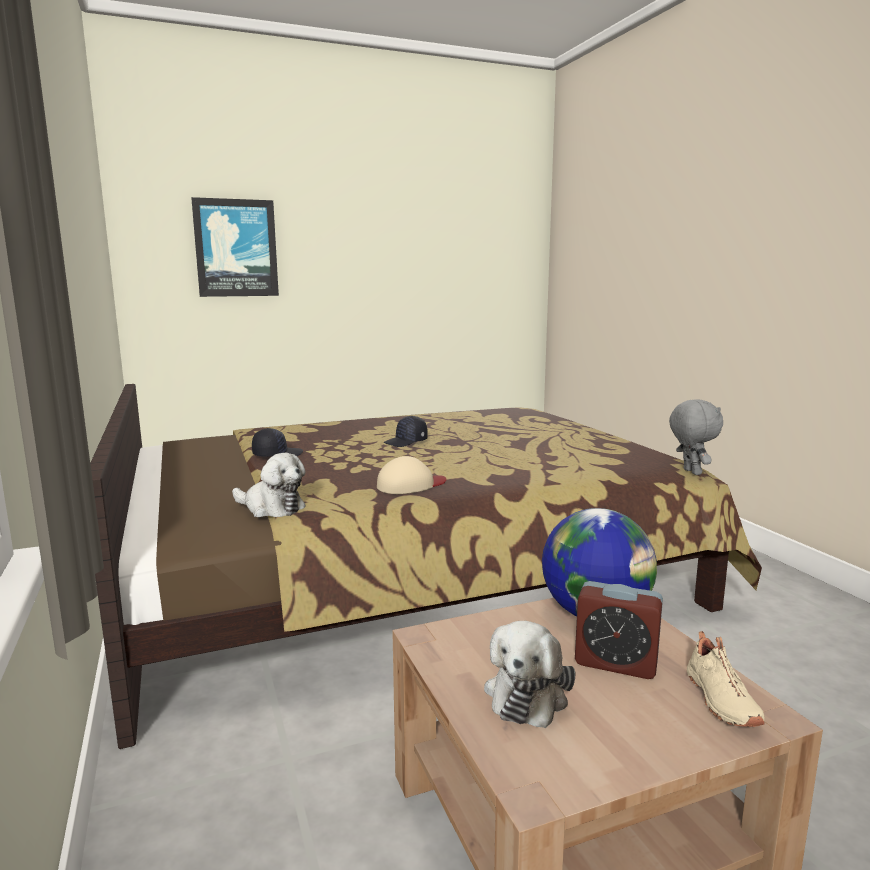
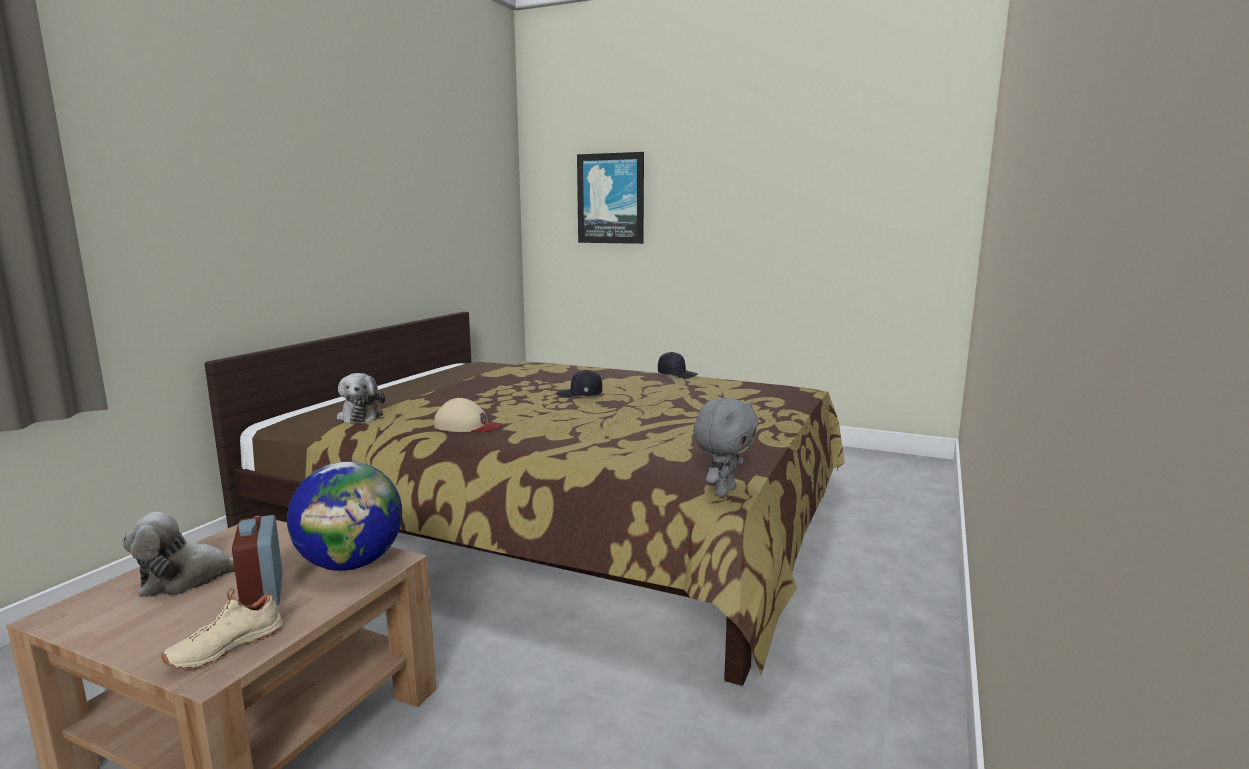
camera: 45 degrees right, 0 degrees up
black cap [252,428,303,457] -> black cap moved to [658,352,698,378]

